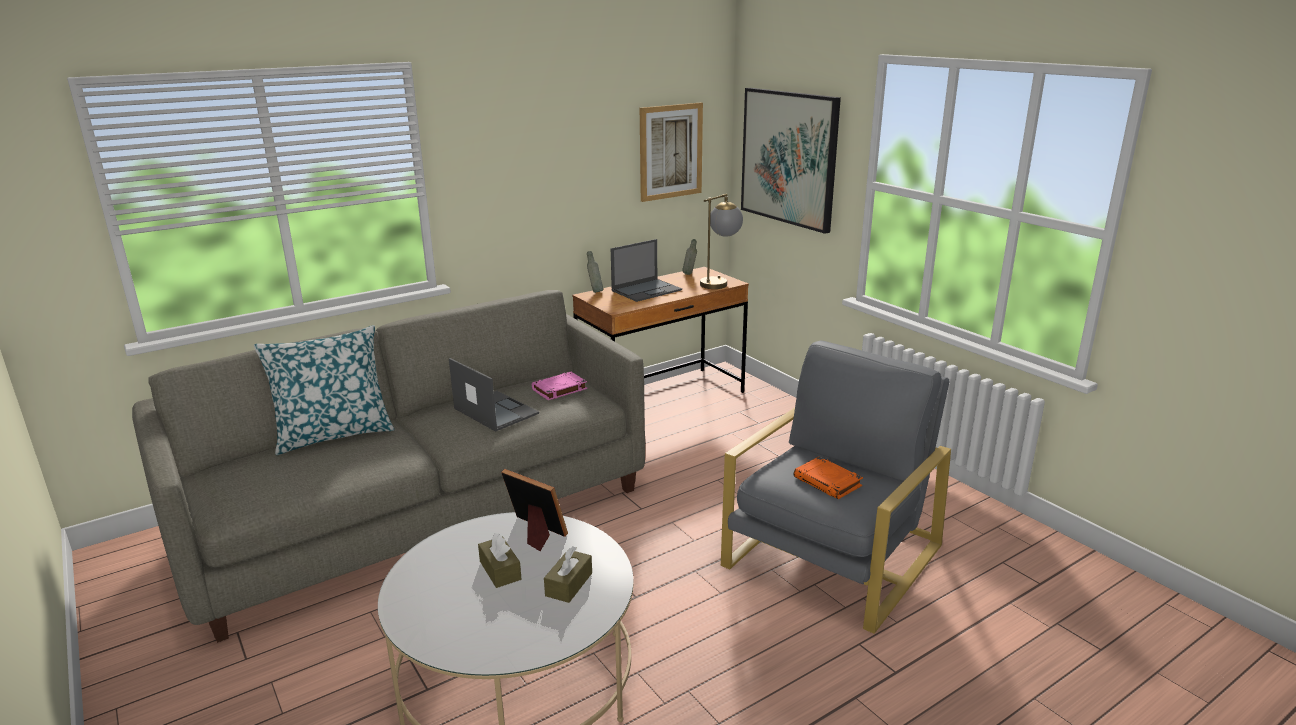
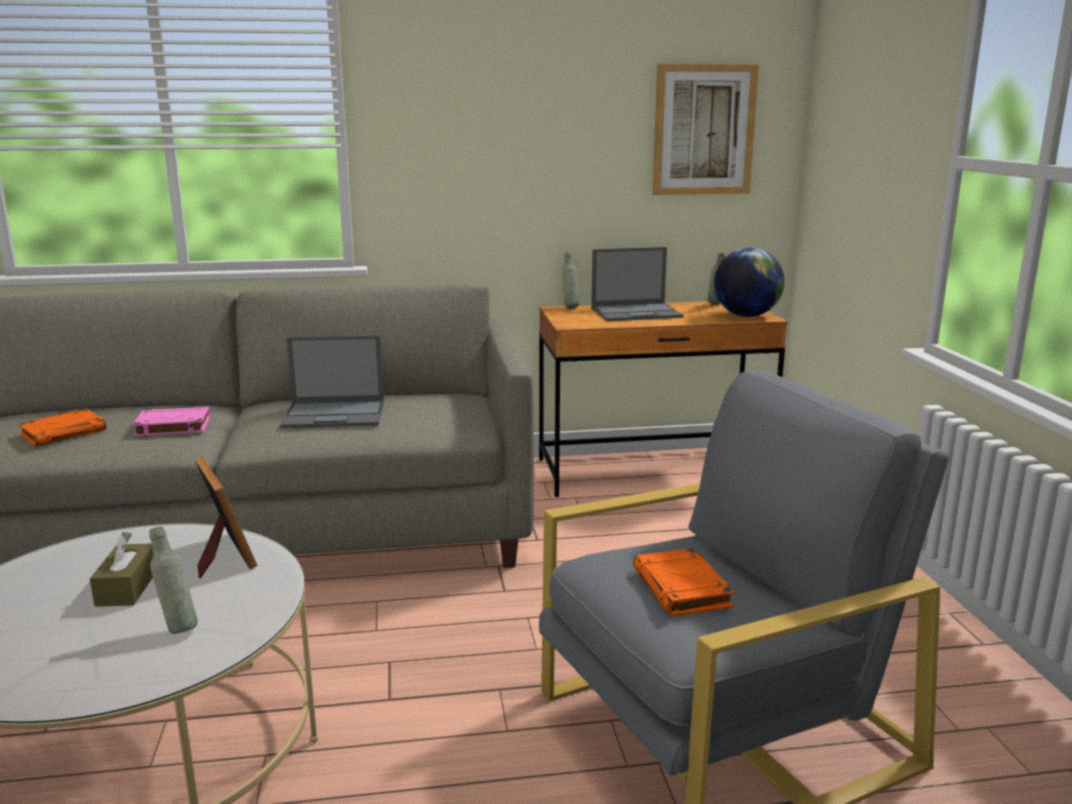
camera: 25 degrees right, 5 degrees down
pillow [254,325,395,455] -> none
laptop [449,358,539,432] -> laptop turned 105 degrees clockwise [280,335,384,428]
pink book [532,372,587,400] -> pink book moved to [132,407,210,436]
brown tissue box [544,546,592,603] -> grey bottle [149,526,198,634]
table lamp [700,194,743,289] -> globe [714,248,785,317]
picture [741,88,841,234] -> none
none -> orange book [18,409,106,446]

